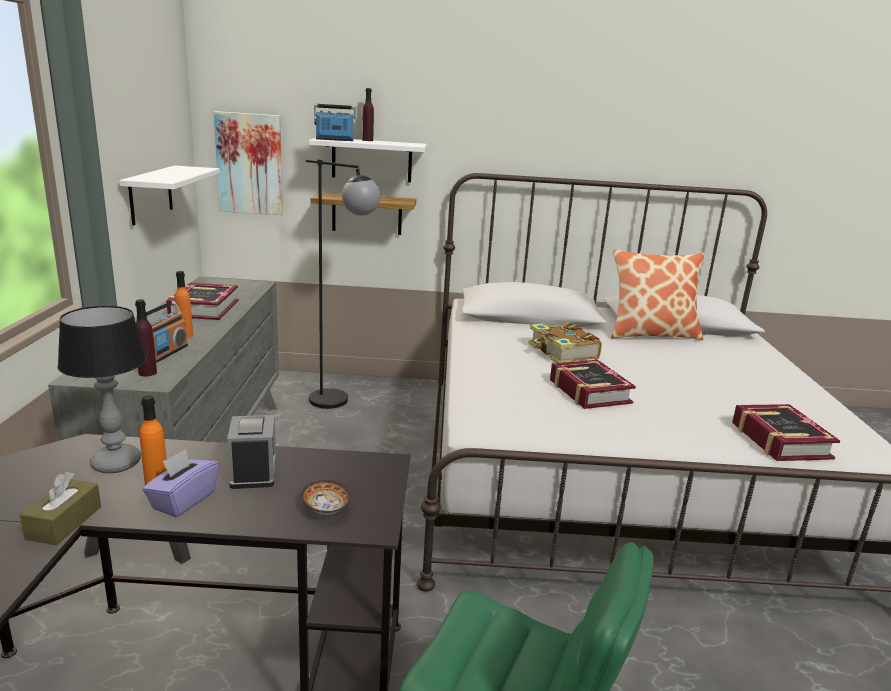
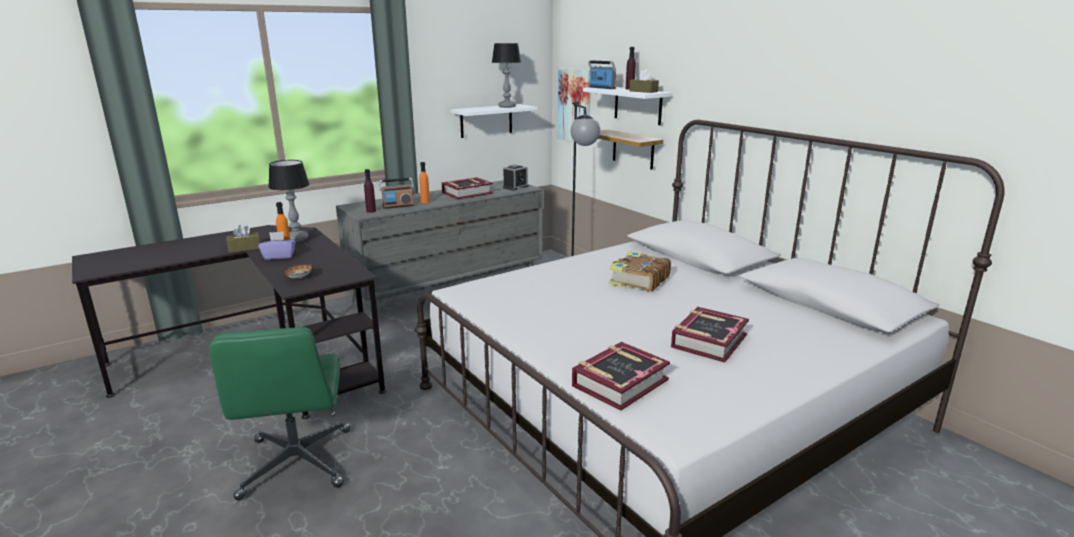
camera: 55 degrees right, 0 degrees up
alarm clock [227,415,276,489] -> alarm clock moved to [503,165,529,190]
book [550,360,636,409] -> book moved to [671,307,749,362]
pillow [611,249,705,340] -> none
none -> table lamp [492,43,521,108]
none -> brown tissue box [629,69,659,93]

